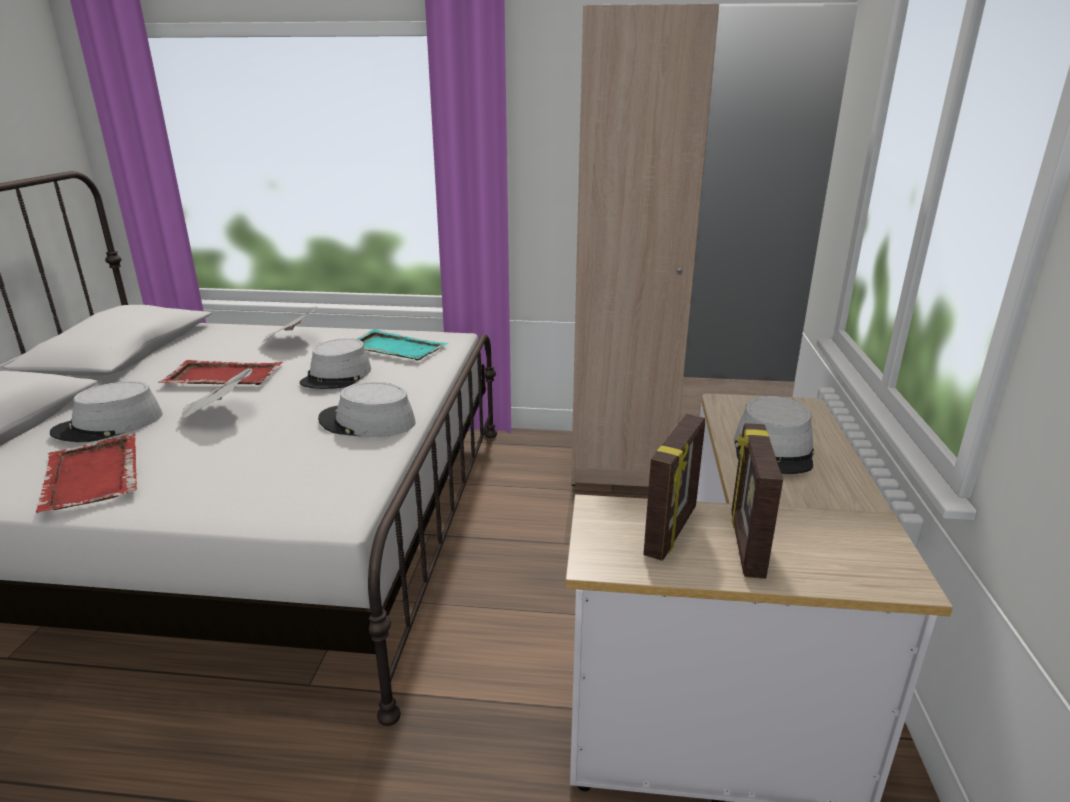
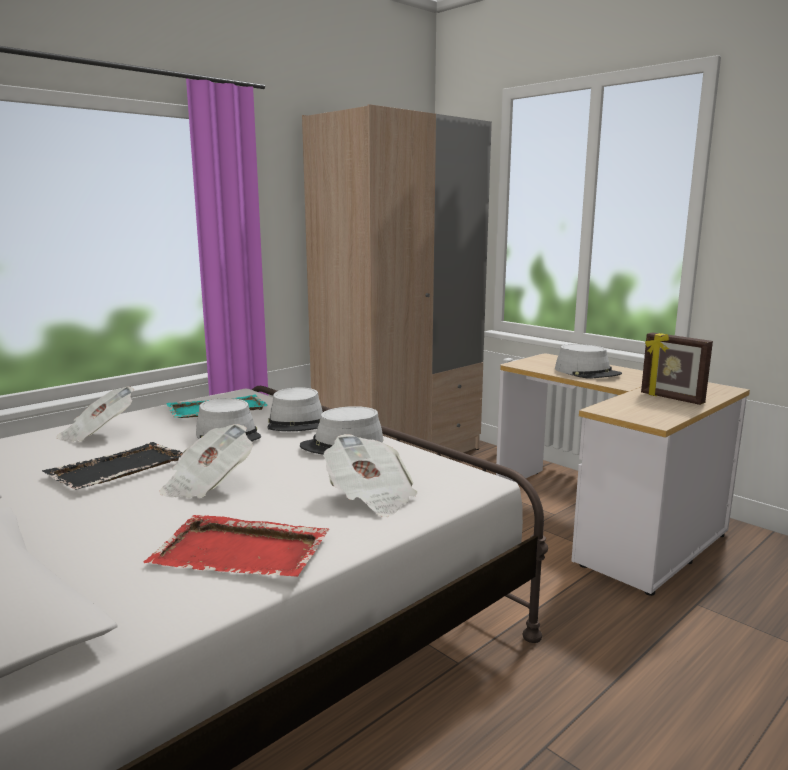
camera: 50 degrees left, 10 degrees down
grey hat [50,381,163,442] -> grey hat moved to [267,387,323,431]
red tray [158,360,283,385] -> black tray [43,442,183,490]
picture frame [643,414,705,561] -> none
none -> newspaper [323,434,417,517]

